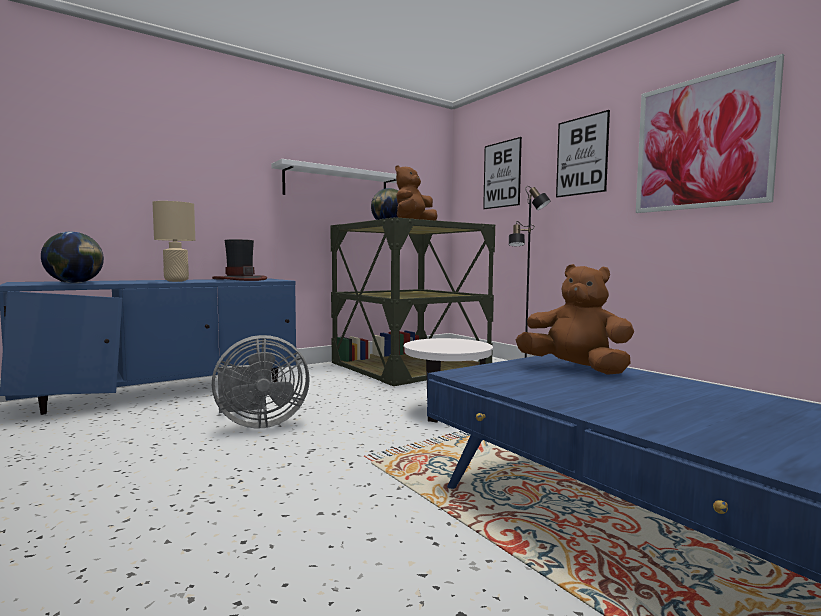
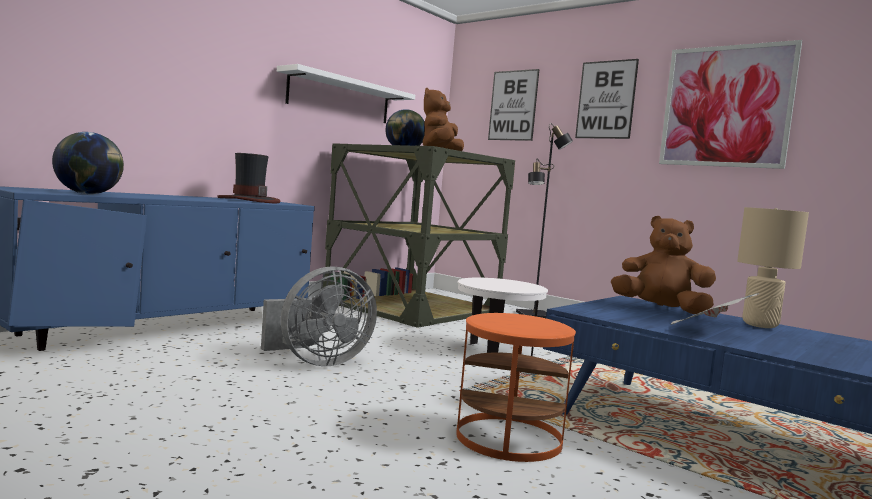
camera: 15 degrees left, 0 degrees up
beige table lamp [152,201,195,282] -> beige table lamp moved to [737,207,809,328]
none -> orange side table [456,313,576,462]
none -> newspaper [670,293,759,325]

